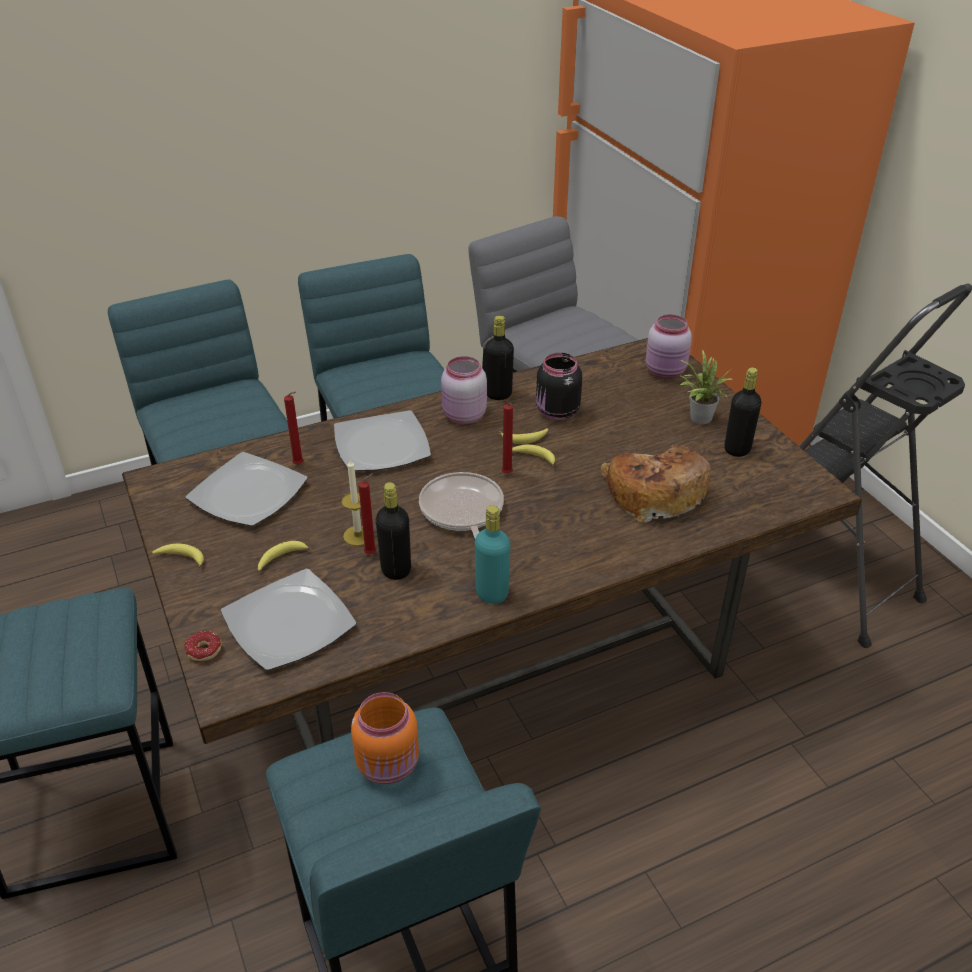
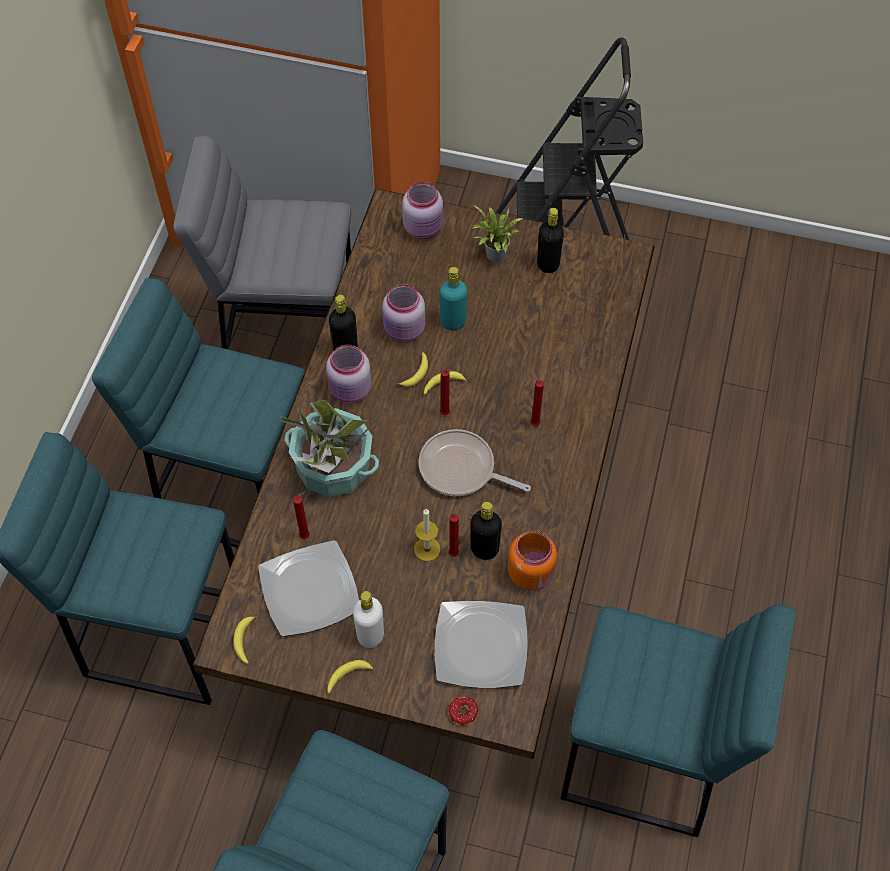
camera: 50 degrees left, 20 degrees up
banana [258,541,311,571] -> banana moved to [233,615,257,664]
plate [334,410,431,471] -> potted plant [279,400,383,497]
orange jar [351,692,419,784] -> orange jar moved to [508,531,557,591]
turquoise bottle [475,505,510,604] -> turquoise bottle moved to [440,267,468,330]
black jar [536,353,582,420] -> pink jar [382,284,425,343]
bread [601,444,711,522] -> none
none -> white bottle [353,591,384,648]
none -> red candle [530,373,544,426]

